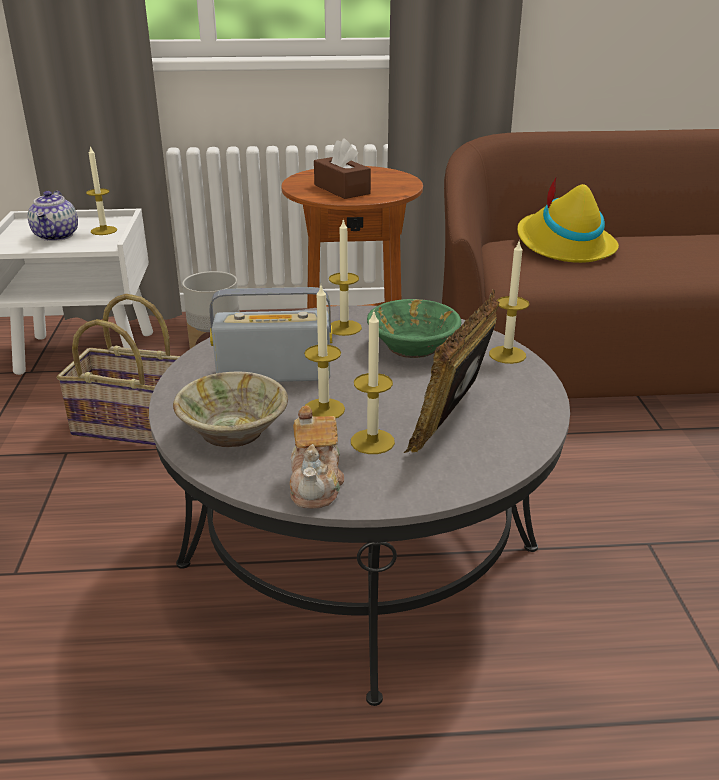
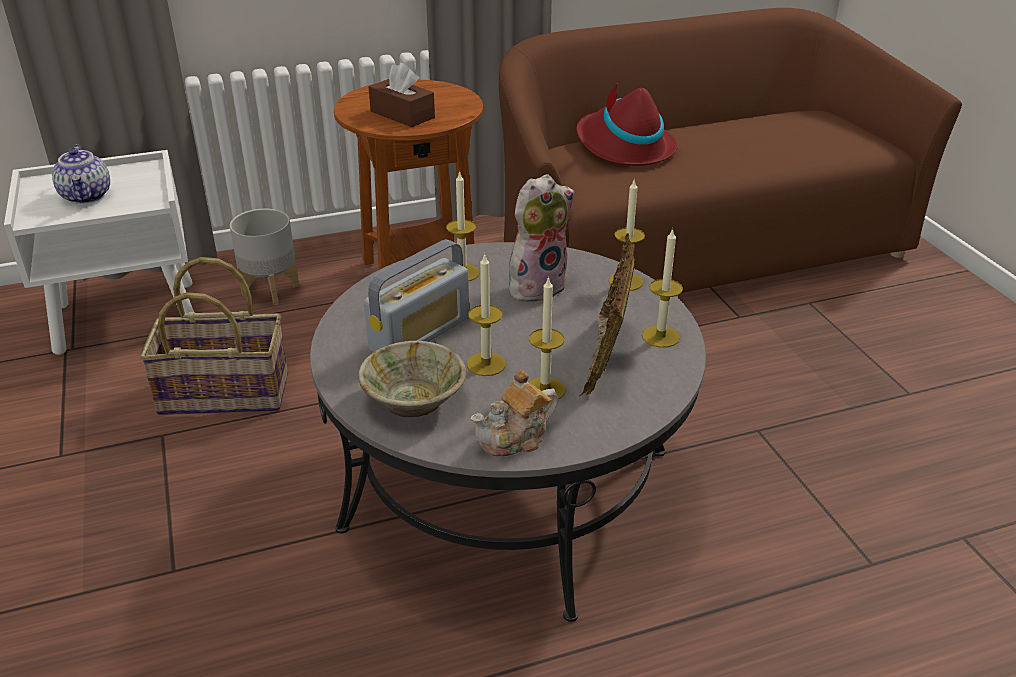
camera: 15 degrees left, 5 degrees up
candle [86,146,117,235] -> candle moved to [642,228,683,348]
radio [209,287,332,382] -> radio turned 150 degrees clockwise [364,239,469,352]
teapot [290,405,344,509] -> teapot turned 75 degrees clockwise [471,370,558,456]
green bowl [367,299,461,358] -> plush toy [509,174,575,302]
yellow hat [517,177,619,263] -> red hat [576,84,678,166]

